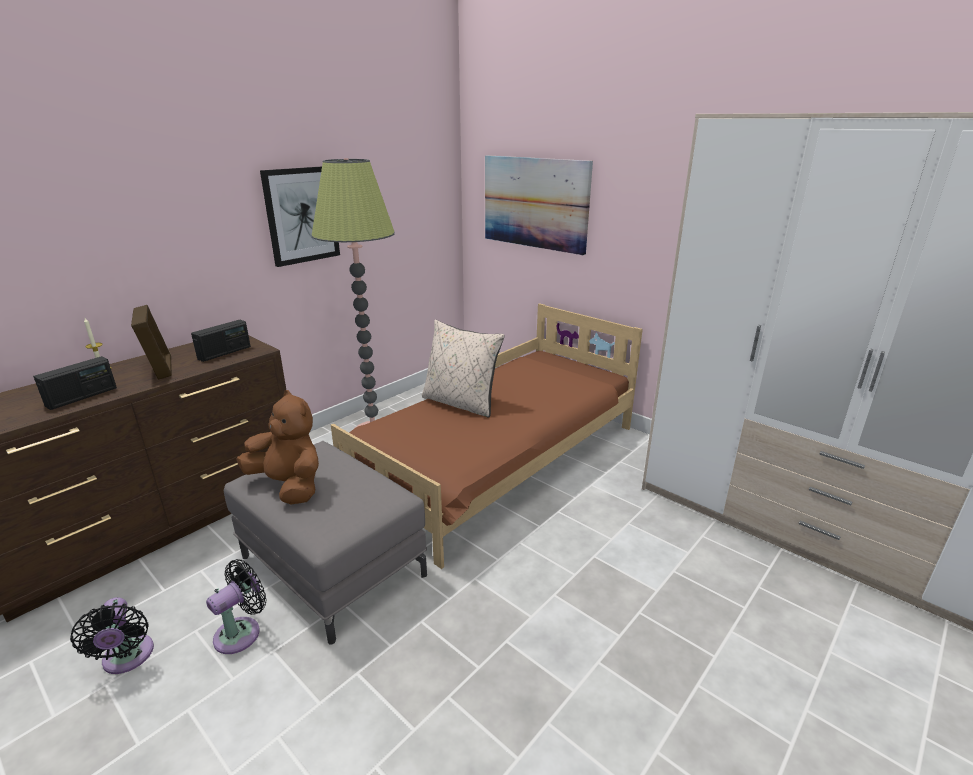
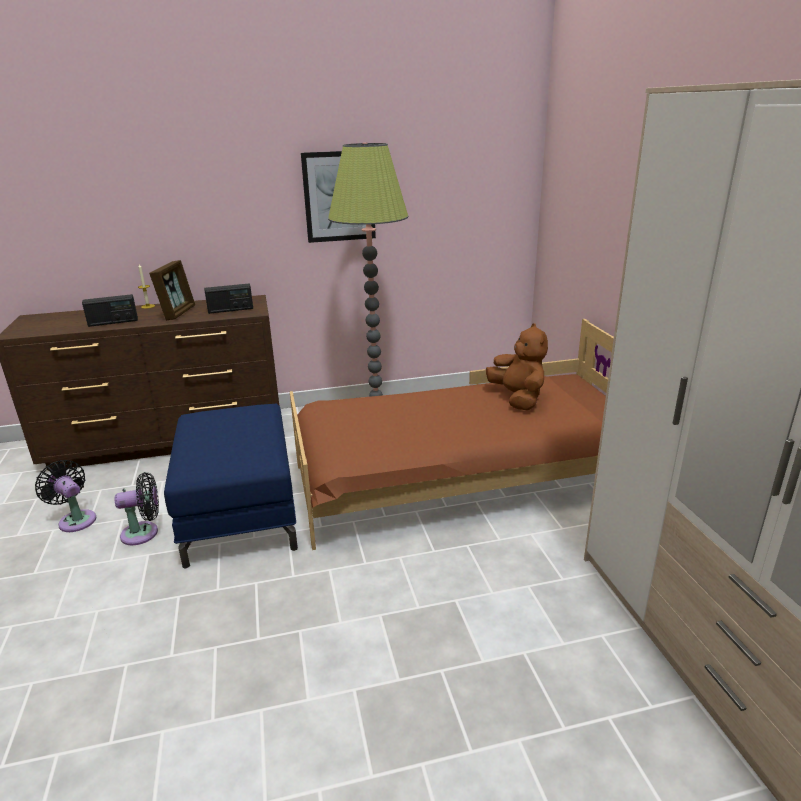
camera: 35 degrees right, 0 degrees up
black fan [70,597,154,674] -> black fan turned 120 degrees clockwise [35,460,96,532]
grey ottoman [224,441,427,644] -> blue ottoman [164,404,298,568]
brown plush toy [236,390,319,504] -> brown plush toy moved to [486,323,548,411]
beige pillow [422,319,504,418] -> none
picture [485,155,593,255] -> none

